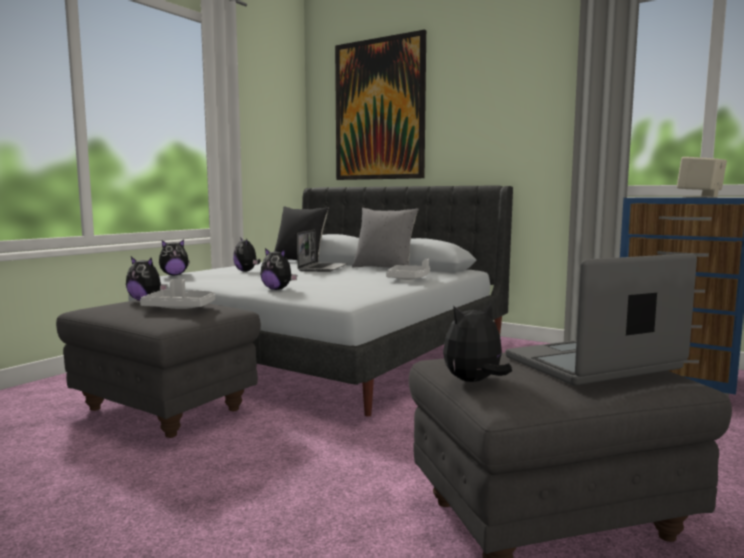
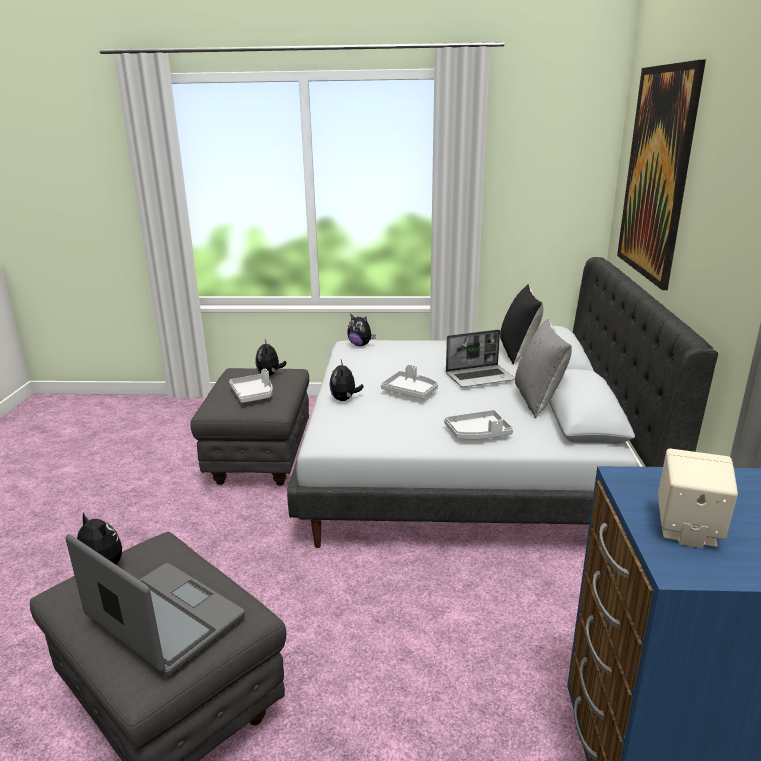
camera: 60 degrees right, 15 degrees up
plush toy [233,237,261,272] -> none
none -> grey tray [381,364,438,399]

